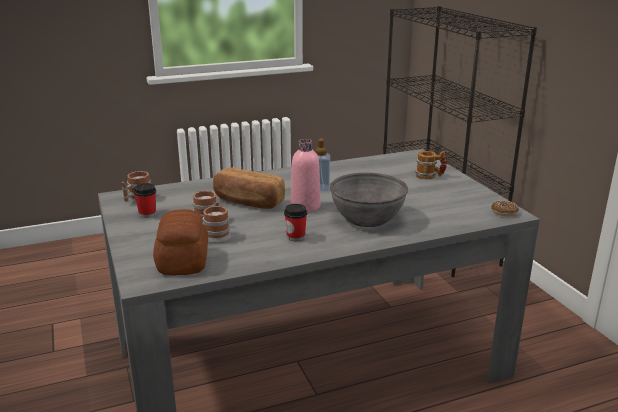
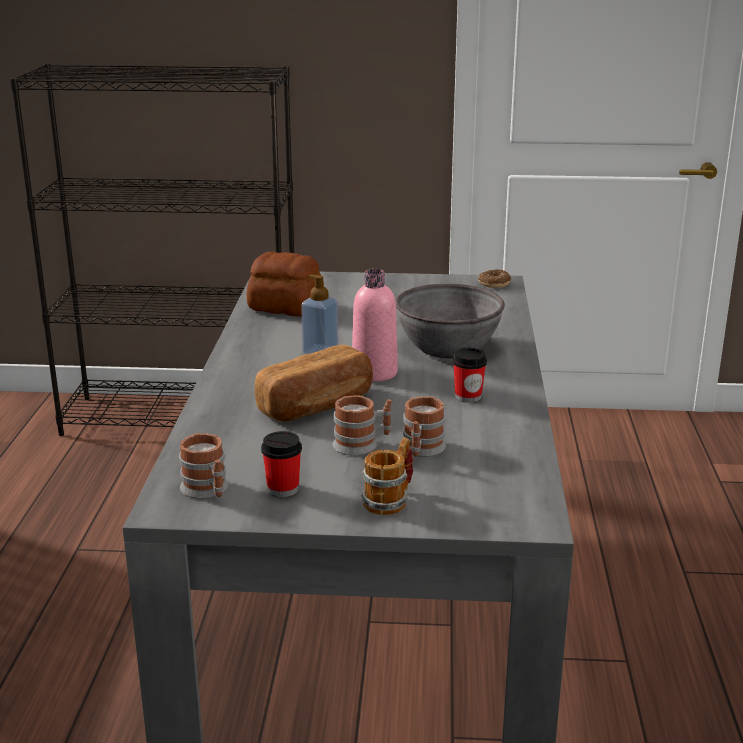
camera: 65 degrees left, 0 degrees up
bread [153,209,208,275] -> bread moved to [246,252,324,317]
mug [415,151,447,179] -> mug moved to [361,437,413,515]

